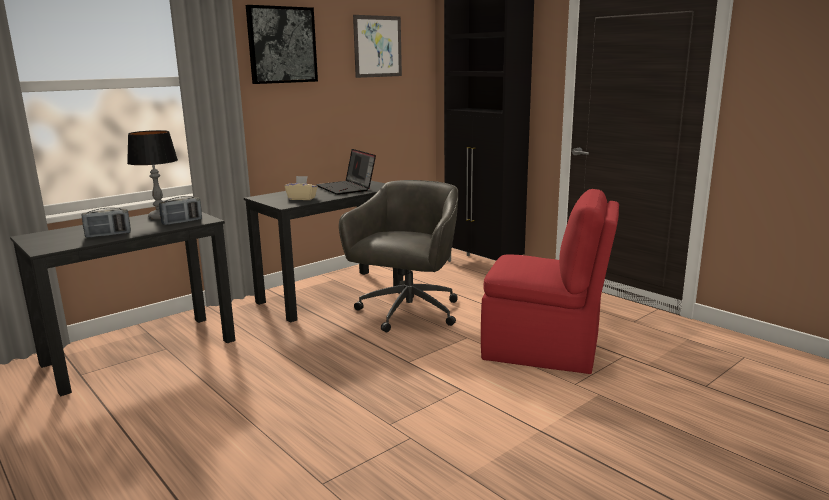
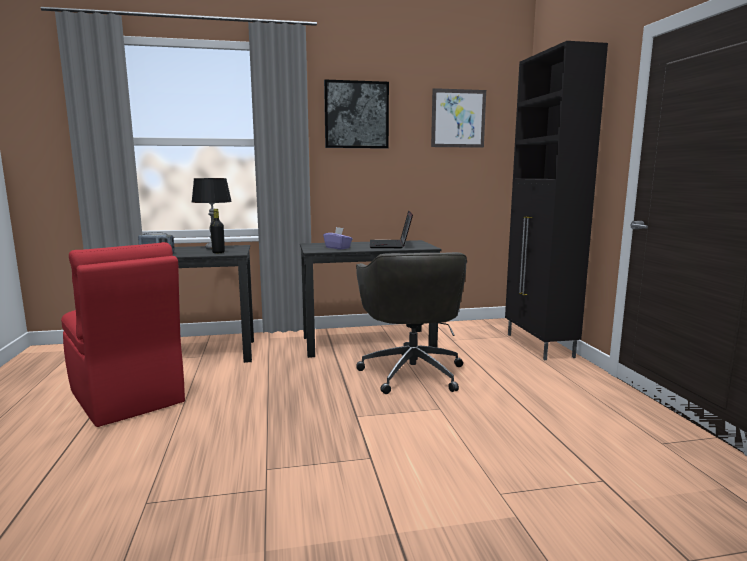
camera: 30 degrees right, 5 degrees down
radio [159,196,202,225] -> black bottle [210,209,225,253]
beige tissue box [285,176,318,200] -> purple tissue box [323,227,353,249]
grey office chair [339,180,458,332] -> grey office chair turned 120 degrees clockwise [356,252,467,394]
red chair [481,189,619,374] -> red chair moved to [61,242,185,427]

